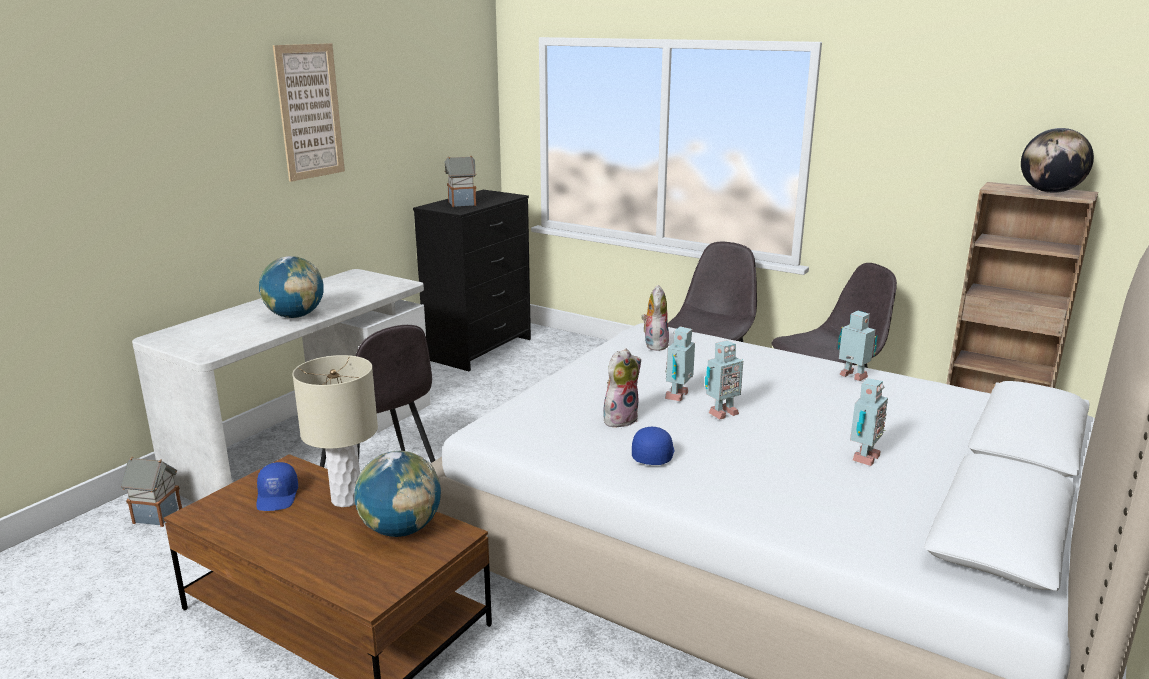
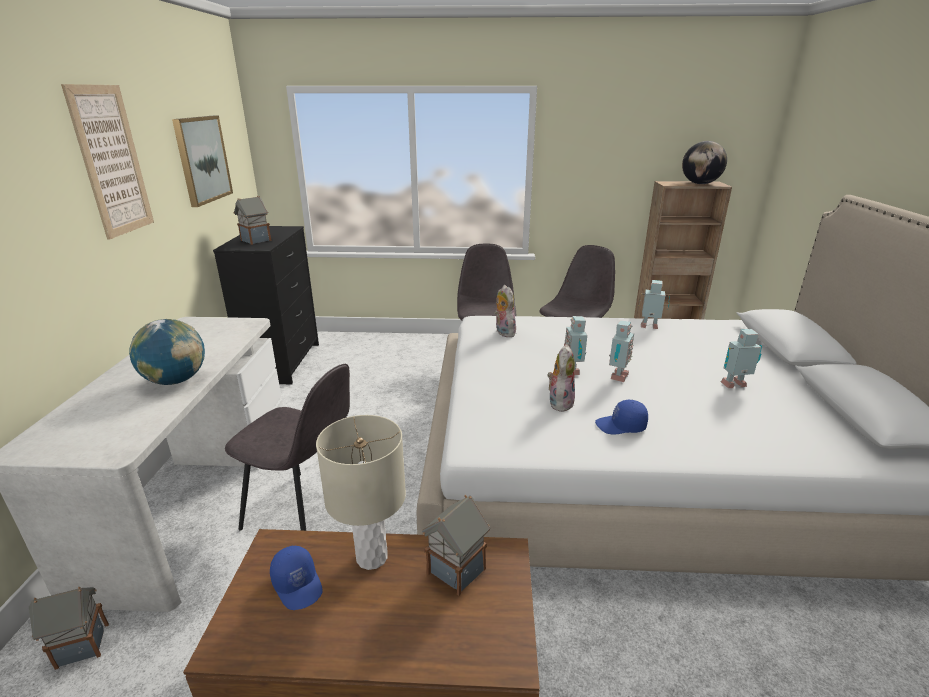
camera: 30 degrees left, 5 degrees up
globe [355,451,441,537] -> toy house [422,494,490,596]
blue cap [632,427,675,465] -> blue cap turned 75 degrees counterclockwise [595,400,648,435]
toy robot [850,378,888,466] -> toy robot turned 105 degrees counterclockwise [721,329,762,388]
none -> picture [172,116,233,207]

